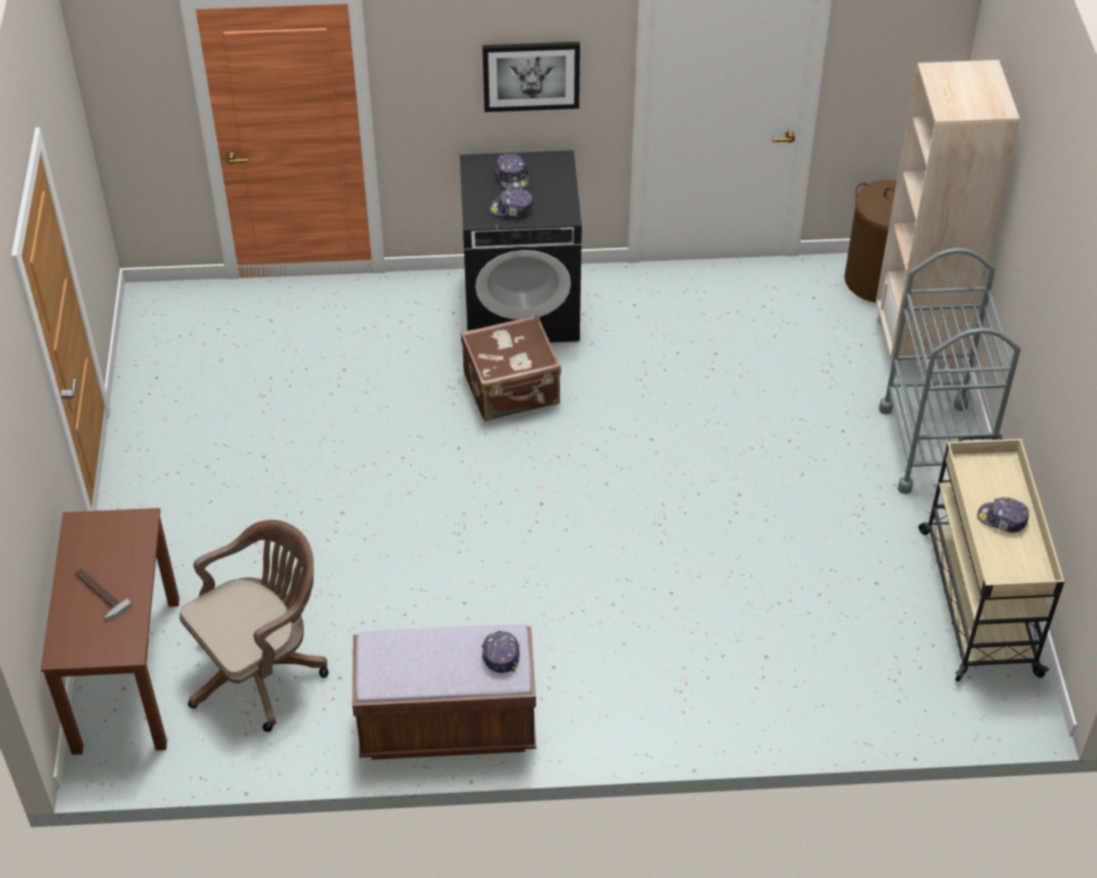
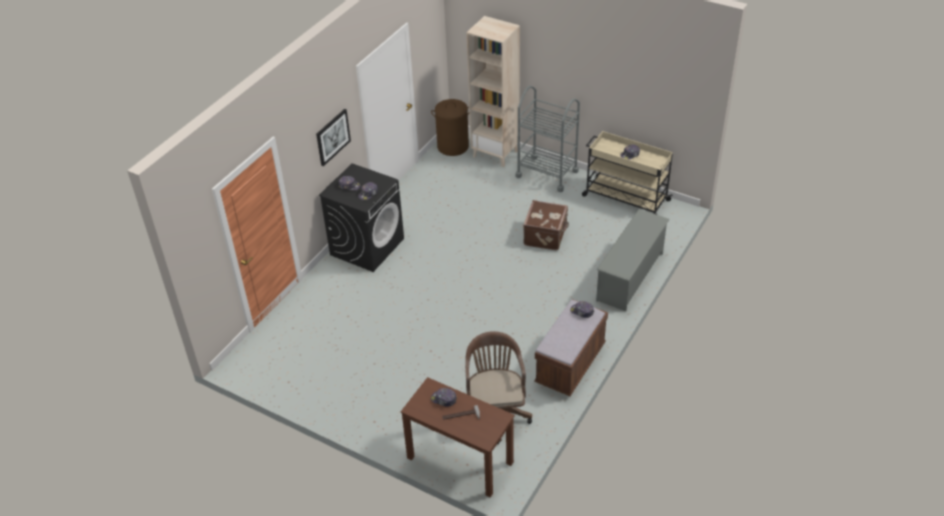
camera: 55 degrees left, 5 degrees down
brown suitcase [461,315,561,421] -> brown suitcase moved to [523,200,569,250]
none -> cap [431,388,457,407]
none -> grey shoe rack [596,209,670,311]

